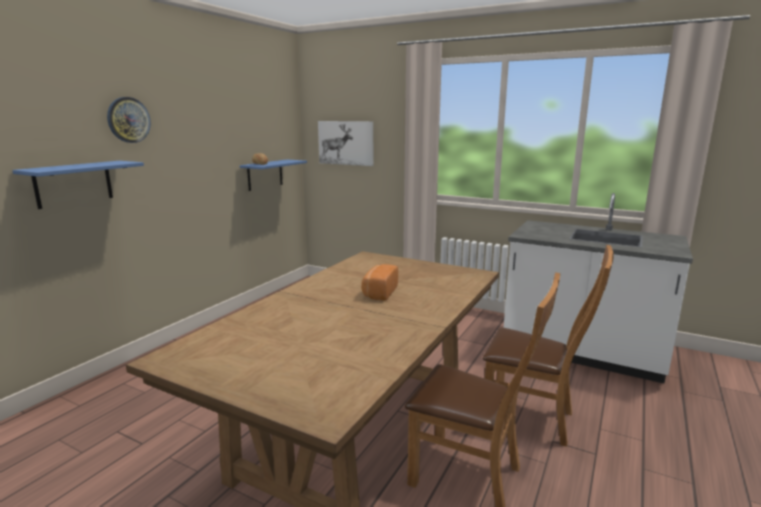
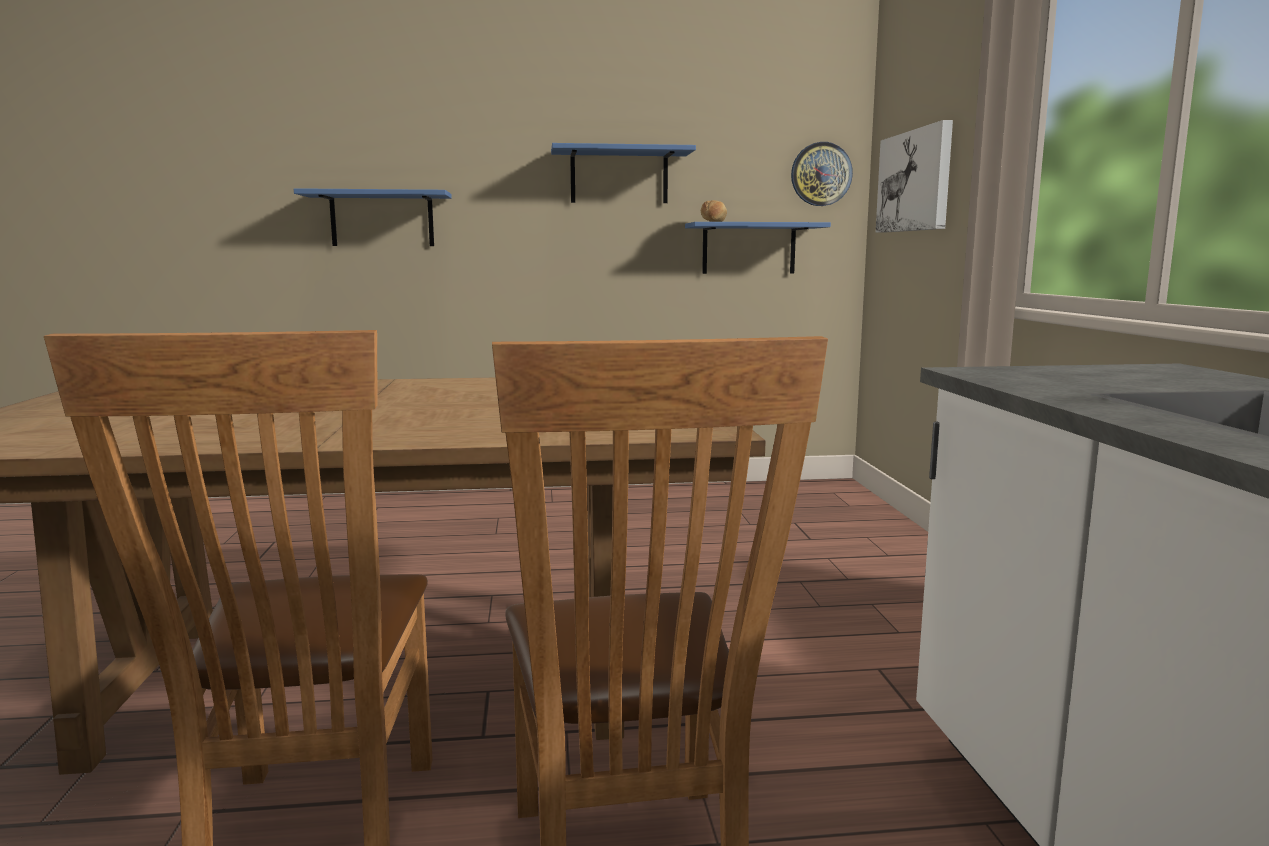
camera: 55 degrees right, 5 degrees down
wall clock [107,97,151,143] -> wall clock moved to [791,142,853,206]
bread [361,264,398,301] -> none
none -> blue shelf [551,143,696,203]

